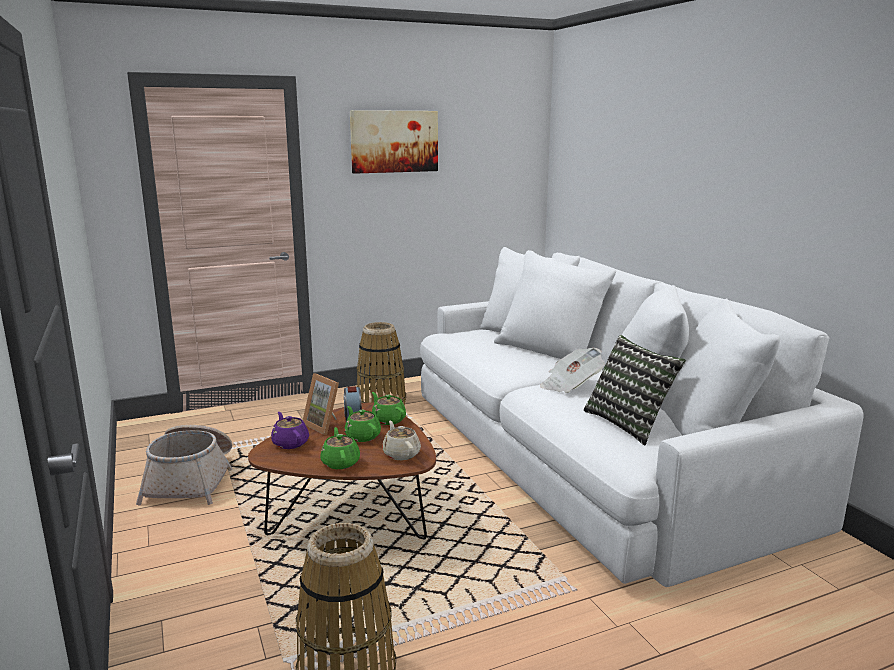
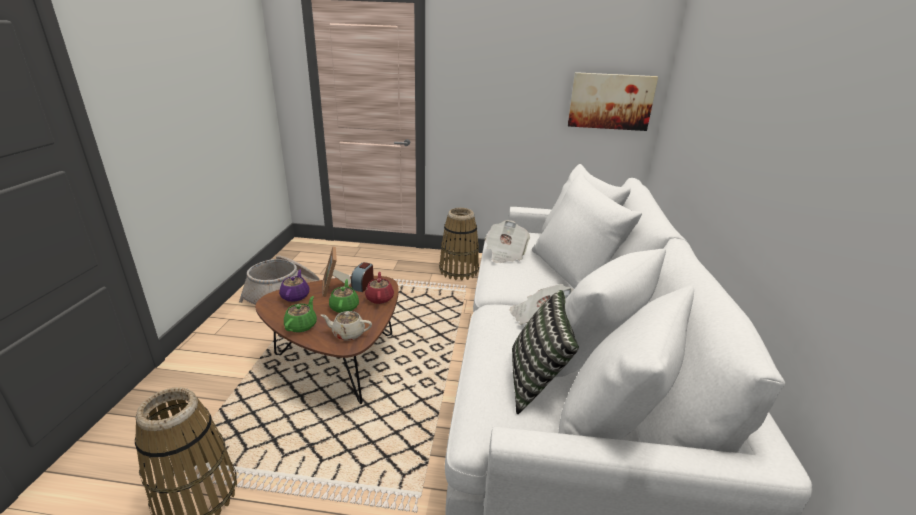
camera: 30 degrees right, 10 degrees up
picture [350,110,438,174] -> picture moved to [568,72,658,131]
green teapot [372,392,406,425] -> red teapot [365,272,394,304]
beige teapot [382,421,421,460] -> beige teapot turned 90 degrees counterclockwise [321,311,372,341]
none -> newspaper [485,220,530,263]

